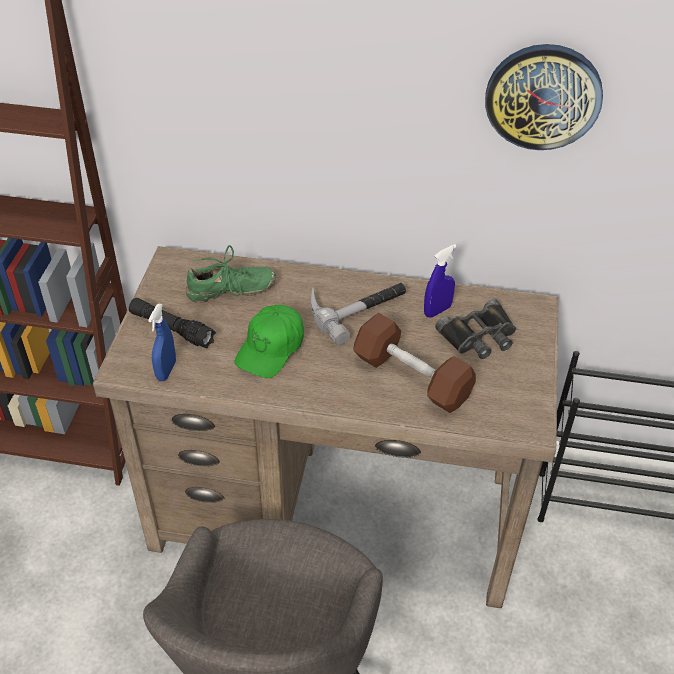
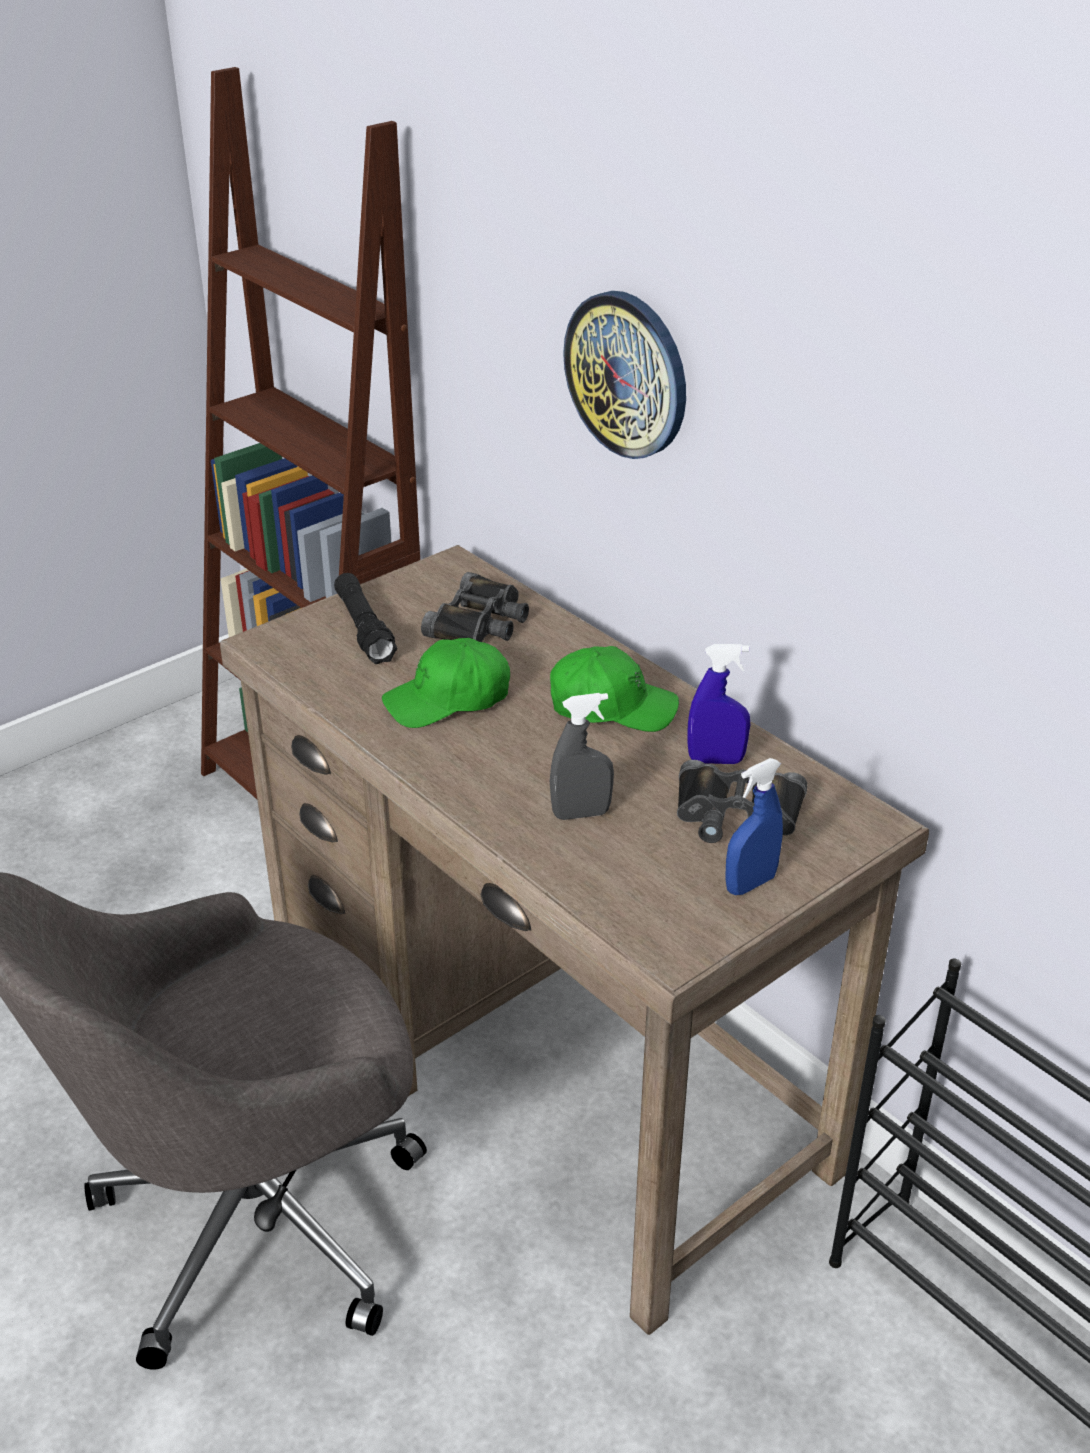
camera: 40 degrees right, 10 degrees down
blue spray bottle [148,304,176,381] -> blue spray bottle moved to [725,758,783,895]
green shoe [185,245,276,303] -> black binoculars [421,572,529,642]
hammer [311,283,406,345] -> green cap [550,646,679,732]
brown dumbbell [353,313,476,413] -> grey spray bottle [550,693,614,820]
wall clock [485,44,603,150] -> wall clock moved to [563,291,686,459]

